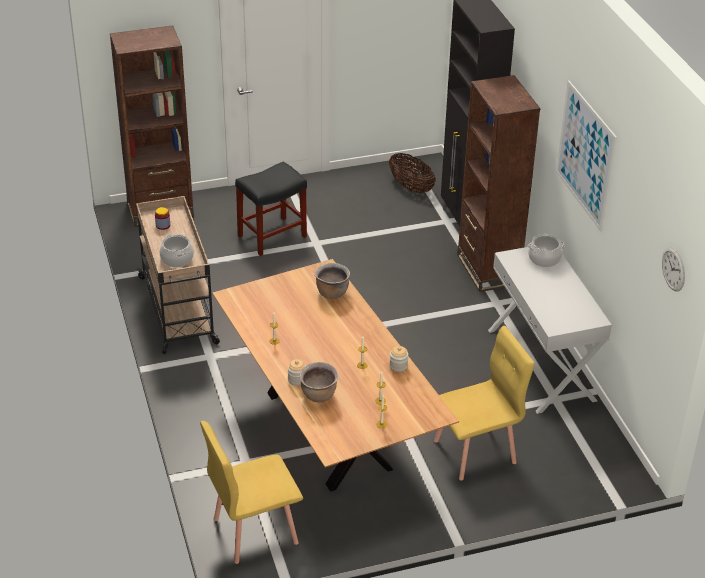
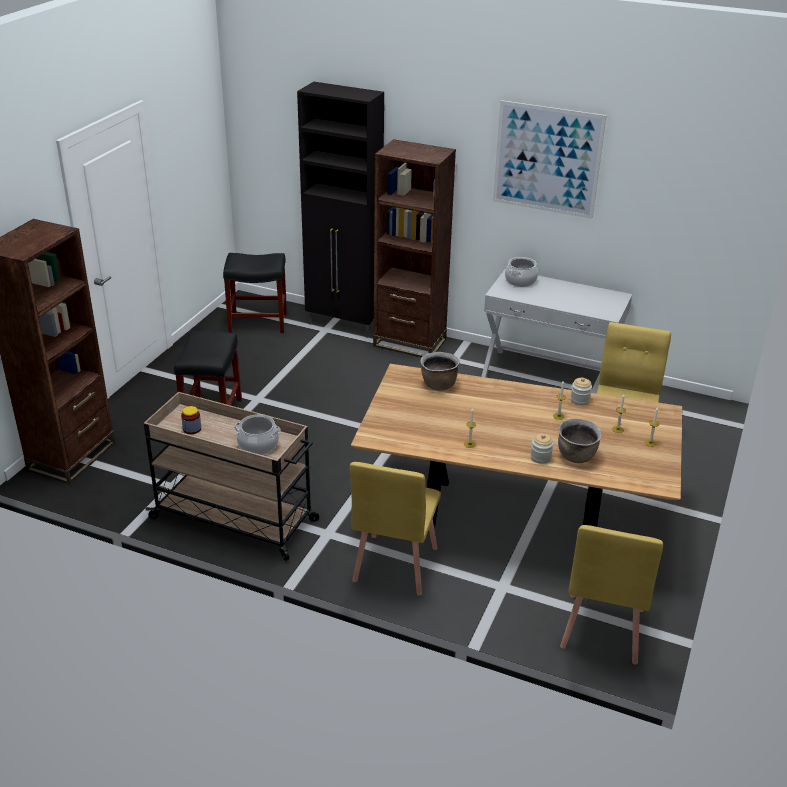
camera: 50 degrees left, 5 degrees down
basket [389,153,436,193] -> black stool [223,253,287,333]
wall clock [662,247,685,292] -> none
none -> yellow chair [350,462,441,595]

